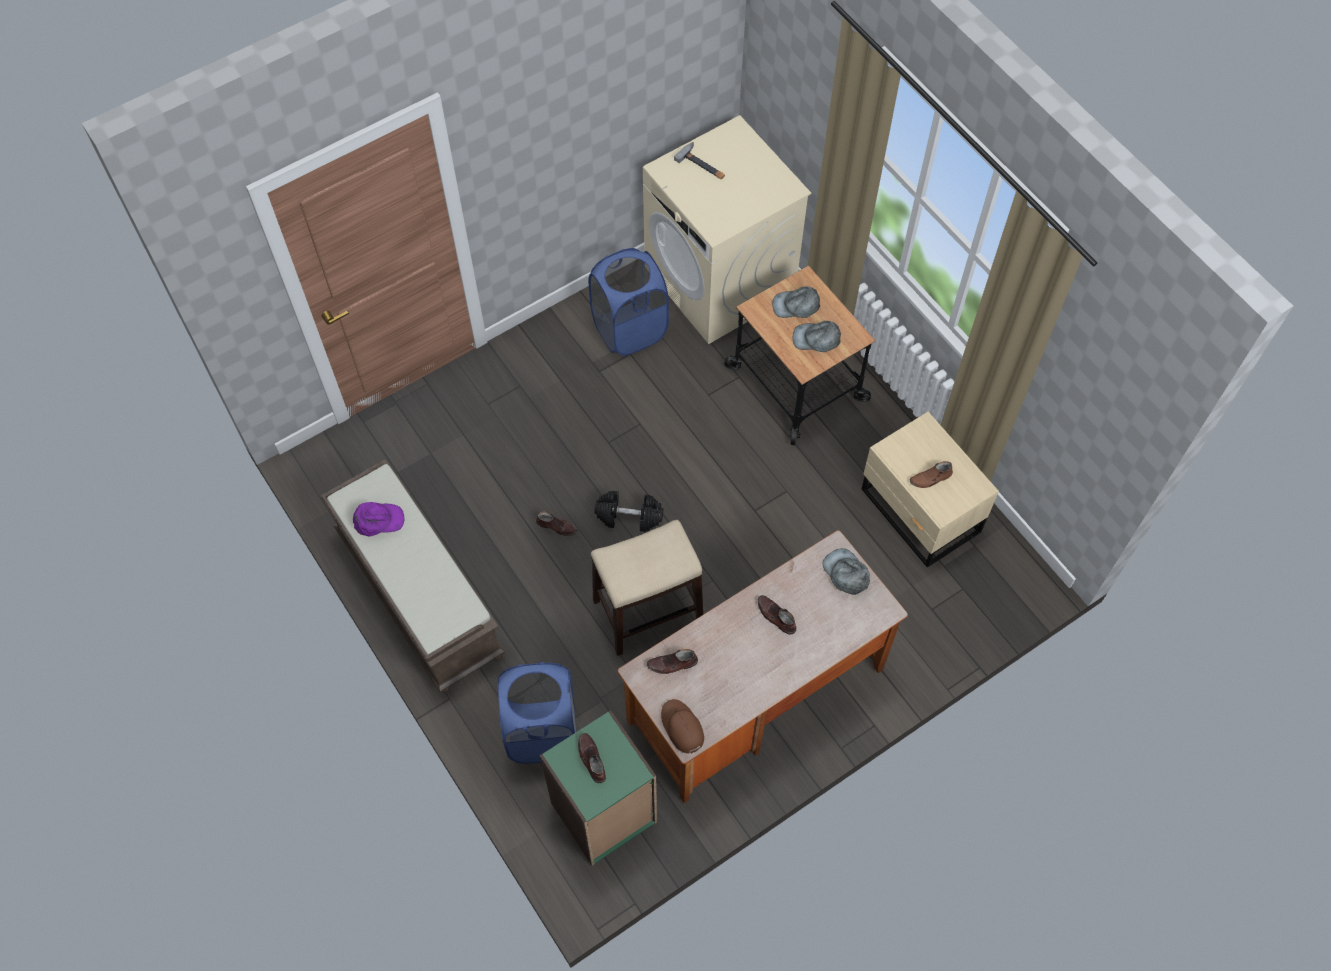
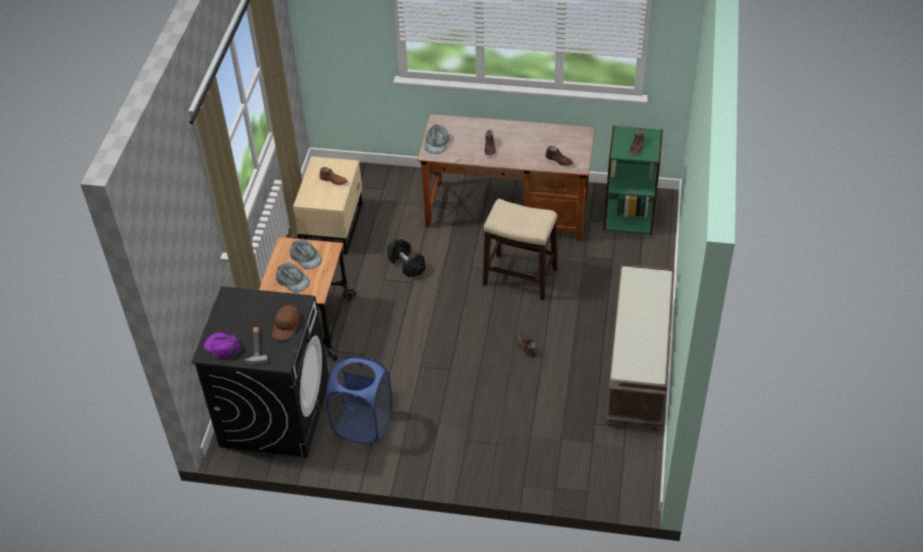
camera: 135 degrees left, 15 degrees down
purple cap [353,502,404,536] -> purple cap moved to [203,332,241,358]
blue laundry basket [498,662,576,764] -> none
black dumbbell [595,491,663,532] -> black dumbbell moved to [387,239,425,277]
beige washing machine [643,115,811,344] -> black washing machine [191,286,329,457]
brown cap [661,699,704,754] -> brown cap moved to [272,305,300,340]

